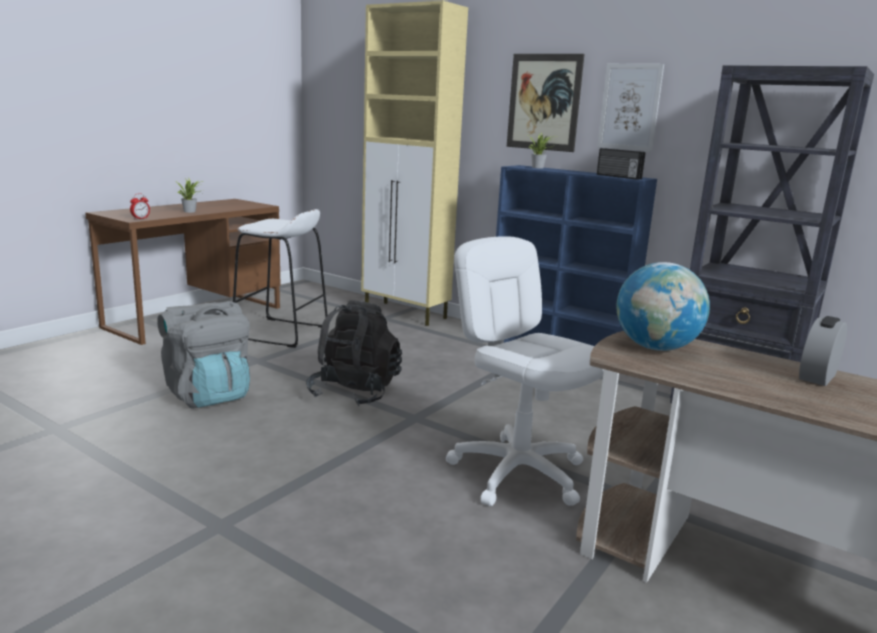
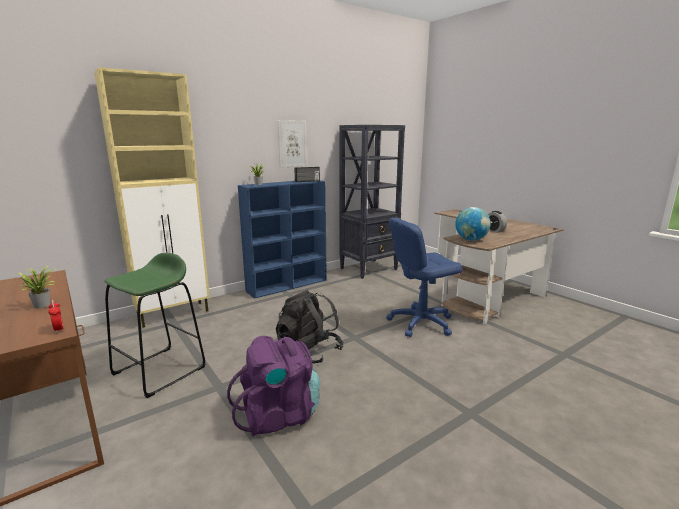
camera: 70 degrees left, 0 degrees up
grey backpack [157,301,250,409] -> purple backpack [227,336,320,436]
white stool [233,209,328,348] -> green stool [104,253,205,398]
white office chair [446,236,604,506] -> blue office chair [386,218,463,337]
picture [507,54,585,152] -> none

